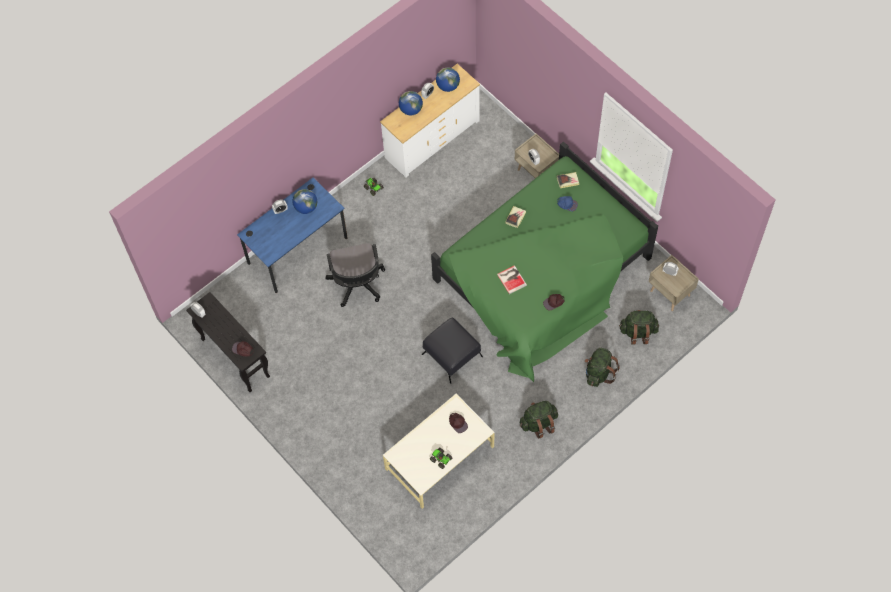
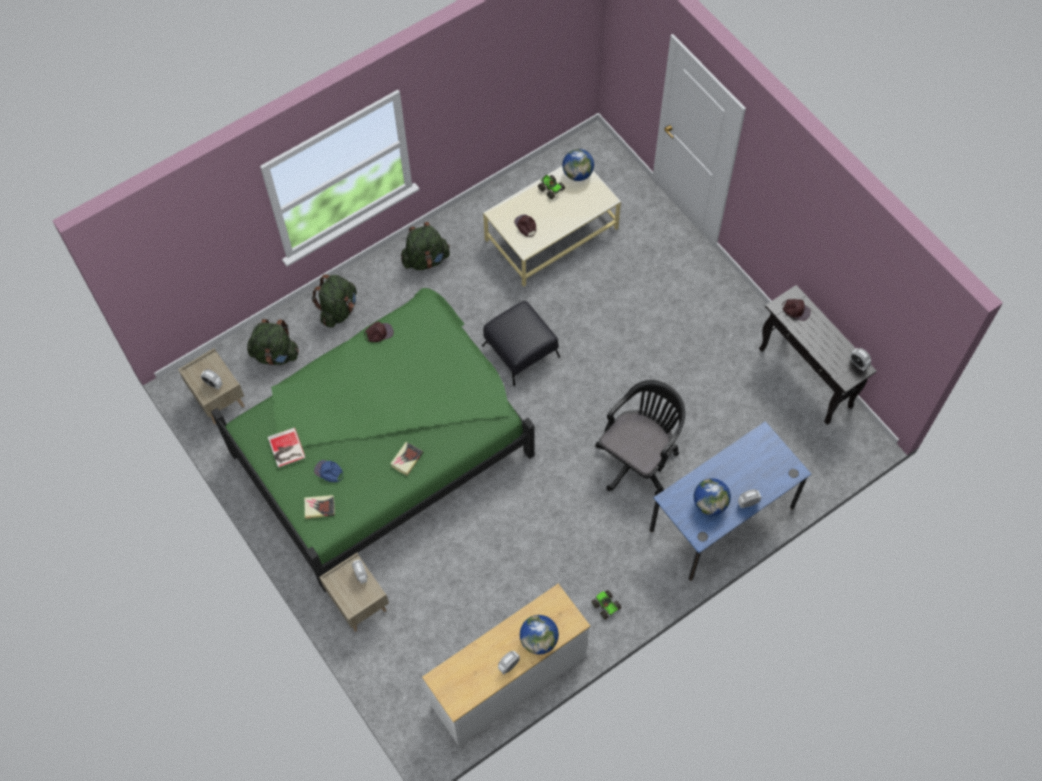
camera: 175 degrees left, 0 degrees up
black office chair [326,243,385,307] -> black office chair turned 45 degrees clockwise [595,380,685,495]
globe [436,68,460,92] -> globe moved to [562,149,594,181]
book [497,265,527,294] -> book moved to [268,427,306,468]

